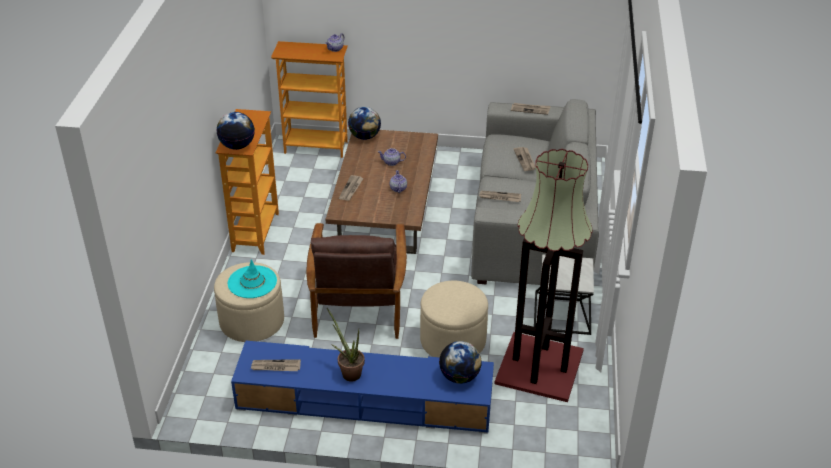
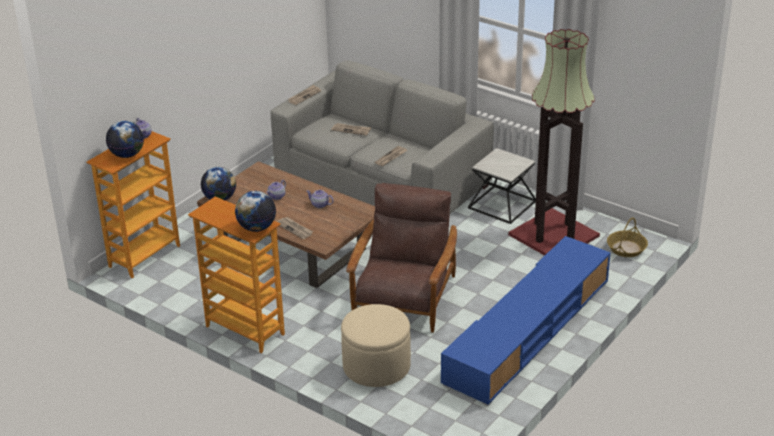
camera: 60 degrees left, 5 degrees down
turquoise hat [228,259,277,298] -> none
newspaper [250,359,301,371] -> none
brown armchair [306,223,407,339] -> brown armchair turned 105 degrees counterclockwise [346,183,457,333]
potted plant [327,308,365,382] -> none
beige ottoman [420,281,488,357] -> none
globe [439,341,482,384] -> globe moved to [106,121,144,158]
none -> basket [607,217,648,257]

